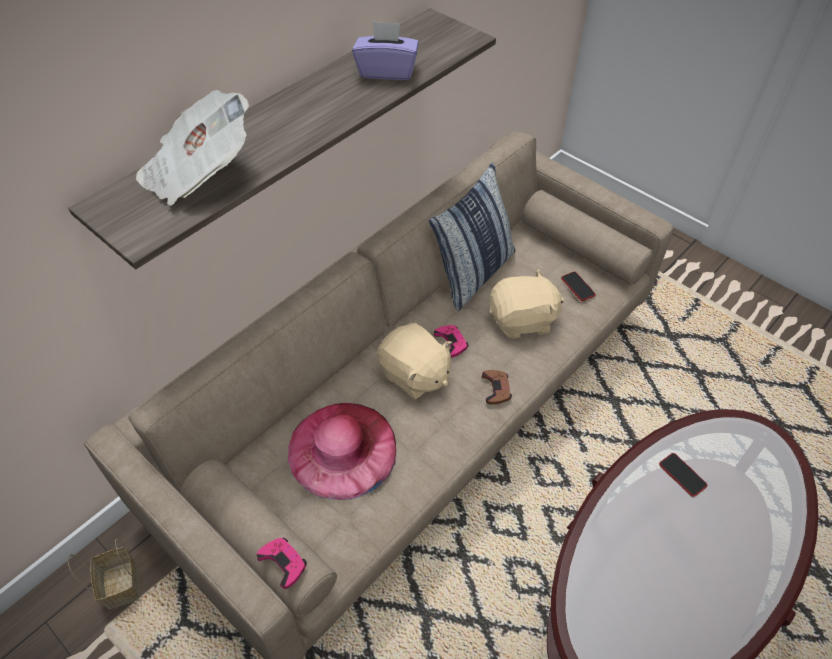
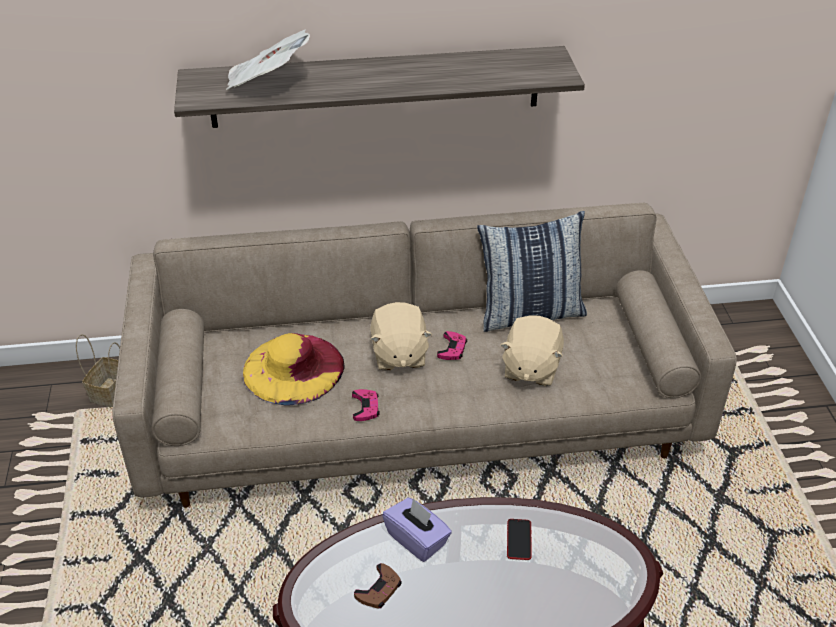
camera: 40 degrees right, 10 degrees down
pink game controller [256,538,307,589] -> pink game controller moved to [352,389,380,421]
pink hat [288,403,396,500] -> yellow hat [243,333,345,406]
purple tissue box [352,21,419,80] -> purple tissue box moved to [382,498,452,562]
brown game controller [482,370,512,405] -> brown game controller moved to [354,563,401,609]
beige plush toy [490,269,565,339] -> beige plush toy turned 75 degrees clockwise [500,315,564,386]
phone [561,272,596,301] -> none

